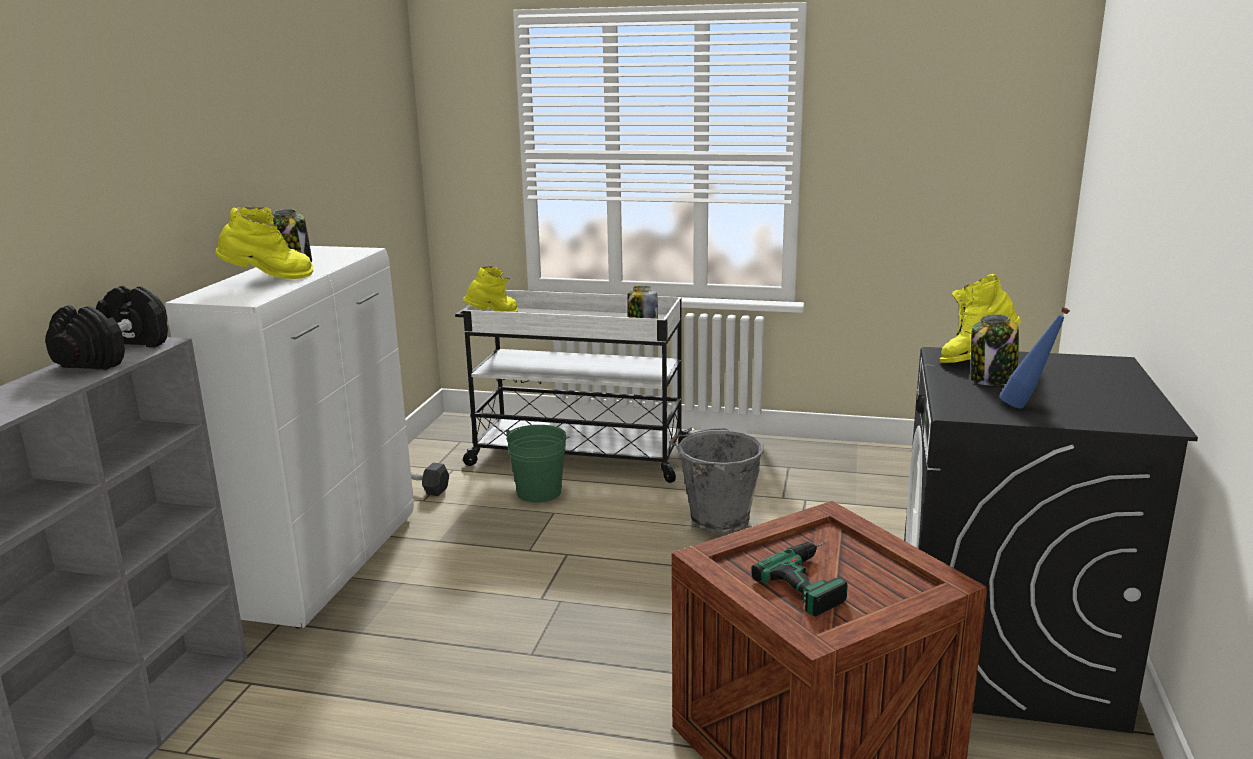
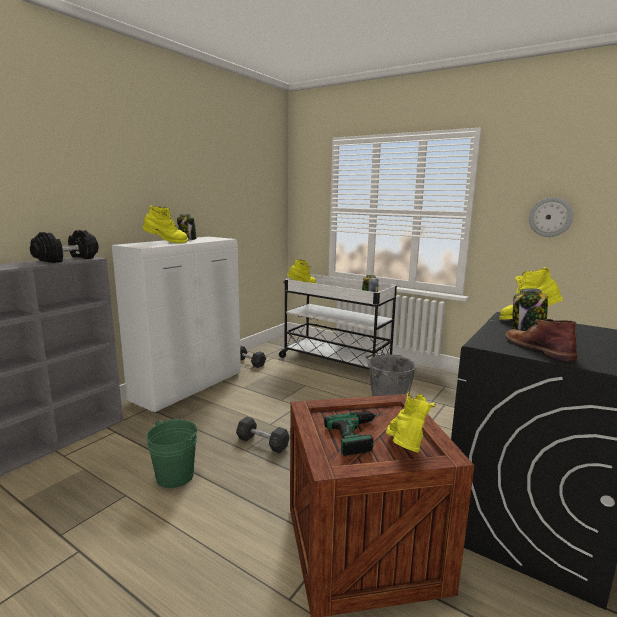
camera: 20 degrees right, 5 degrees down
green bucket [506,425,569,503] -> green bucket moved to [146,419,197,488]
blue bottle [999,307,1070,409] -> brown boot [505,319,578,361]
none -> grey dumbbell [236,416,290,453]
none -> yellow boot [386,391,436,453]
none -> wall clock [529,197,573,237]

